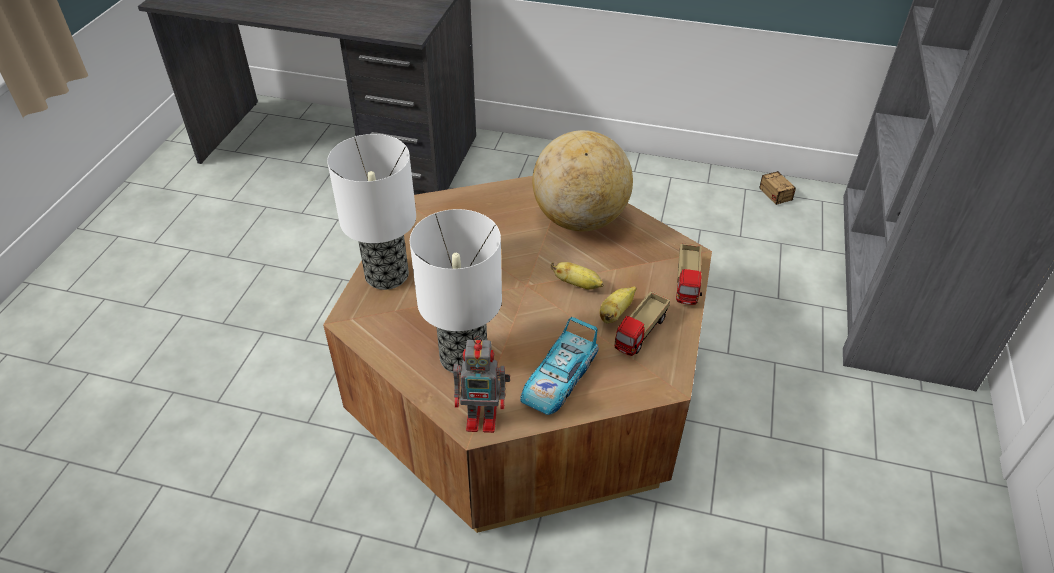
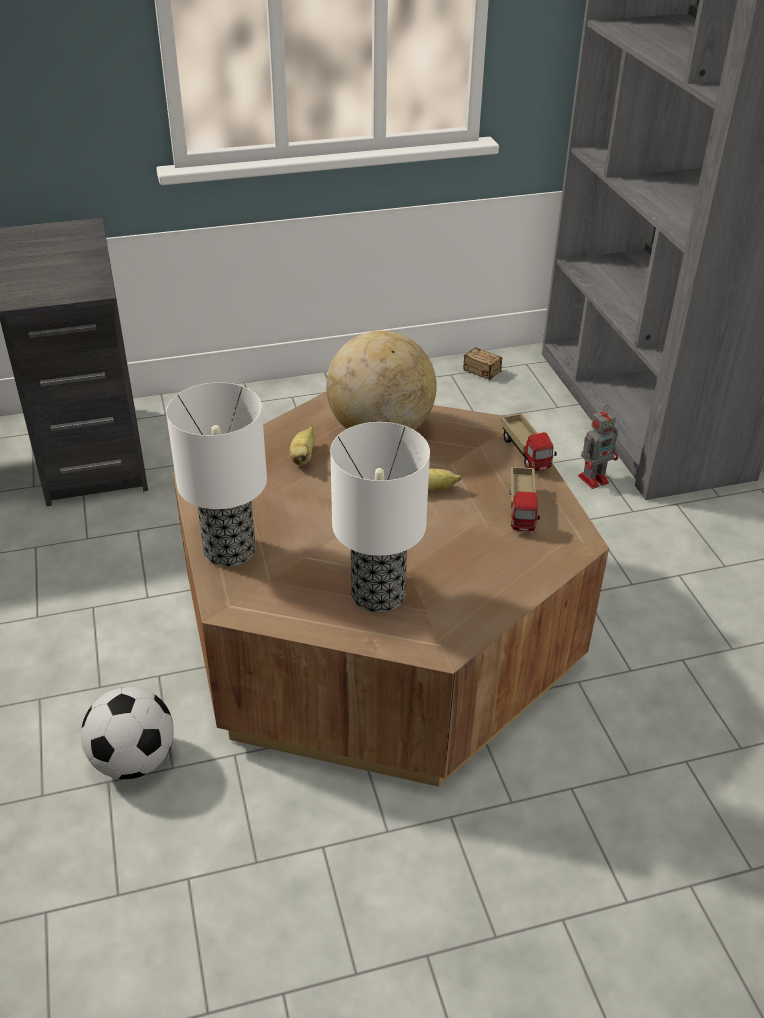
camera: 30 degrees left, 5 degrees down
toy robot [453,336,510,433] -> toy robot moved to [578,405,618,489]
toy car [520,317,599,415] -> none
banana [599,286,636,323] -> banana moved to [290,426,315,466]
none -> football [81,687,174,779]

